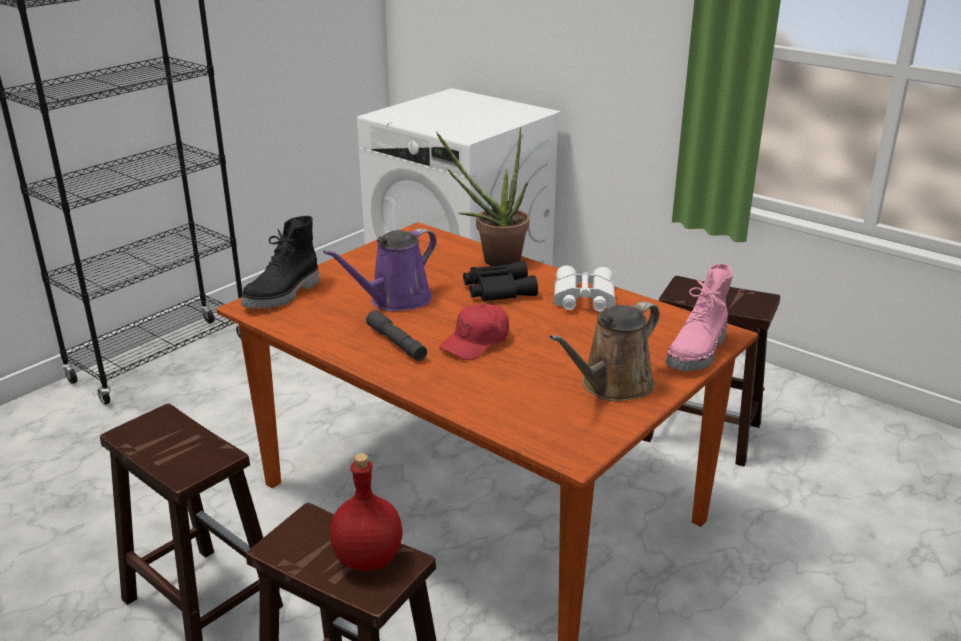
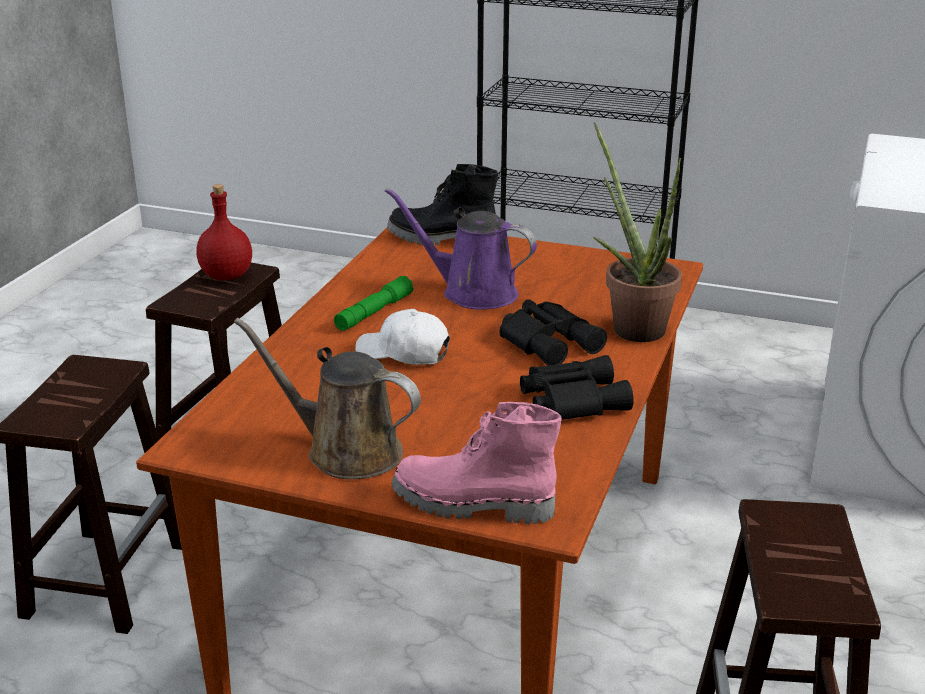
camera: 70 degrees right, 0 degrees up
red bottle [330,453,403,571] -> red bottle moved to [196,184,252,280]
grey flashlight [366,310,427,361] -> green flashlight [334,276,413,331]
red cap [439,303,509,360] -> white cap [355,309,450,365]
white binoculars [553,265,616,312] -> black binoculars [520,355,634,420]

